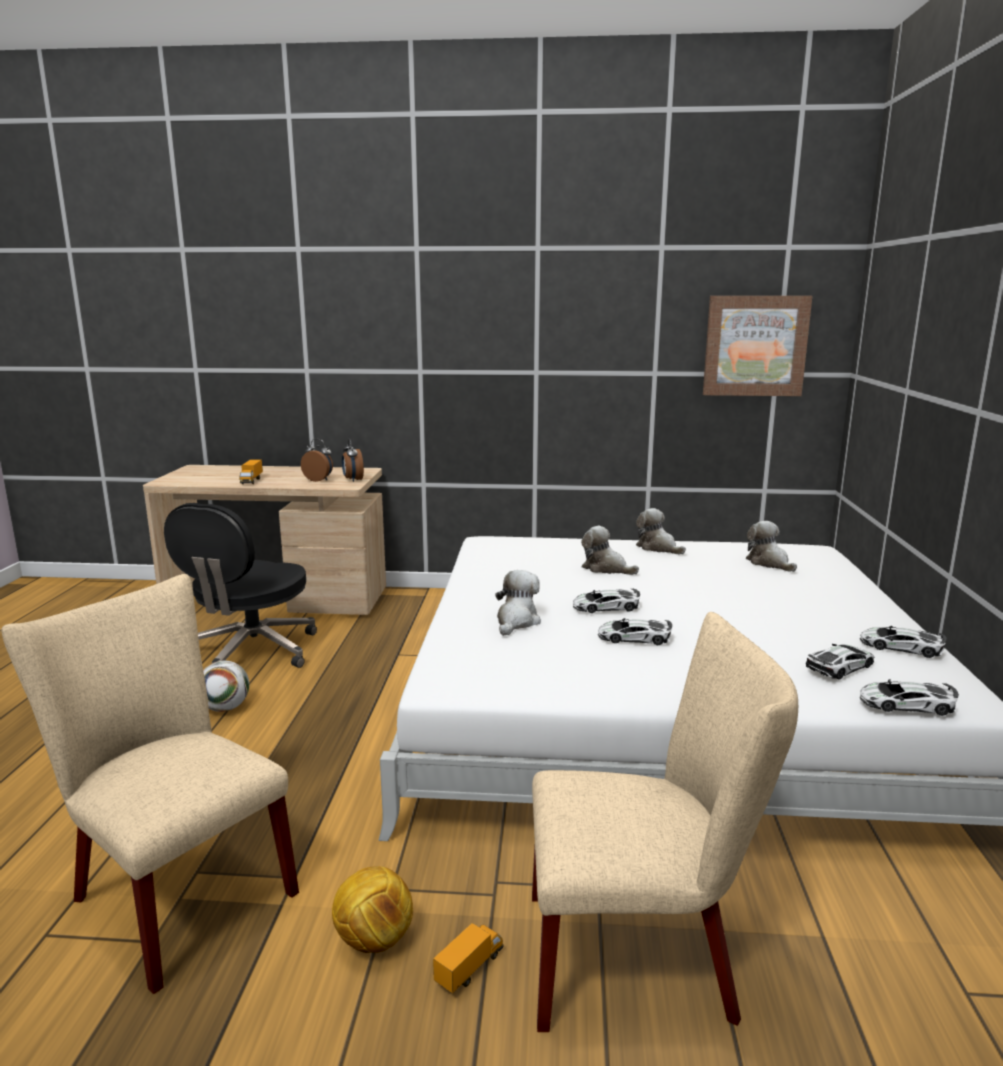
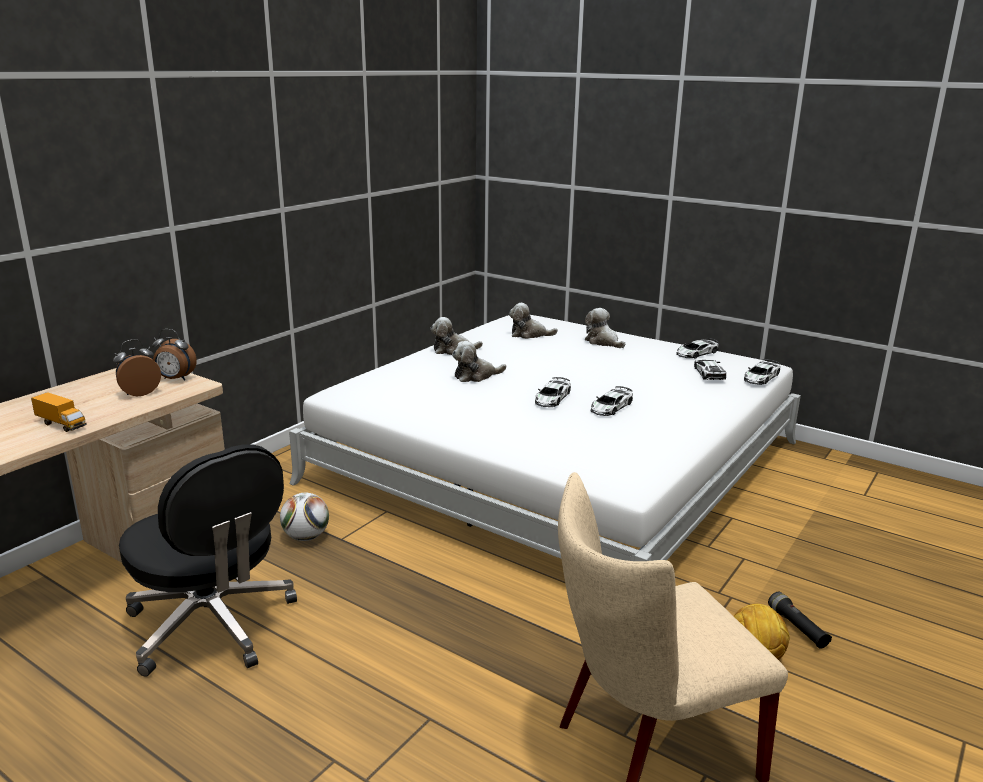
camera: 60 degrees left, 5 degrees up
football [203,661,249,712] -> football moved to [280,493,329,541]
toy truck [433,923,504,993] -> black flashlight [768,592,832,649]
plush toy [495,570,541,636] -> plush toy moved to [585,308,625,348]
beige chair [532,612,798,1032] -> none
picture [703,296,812,396] -> none

